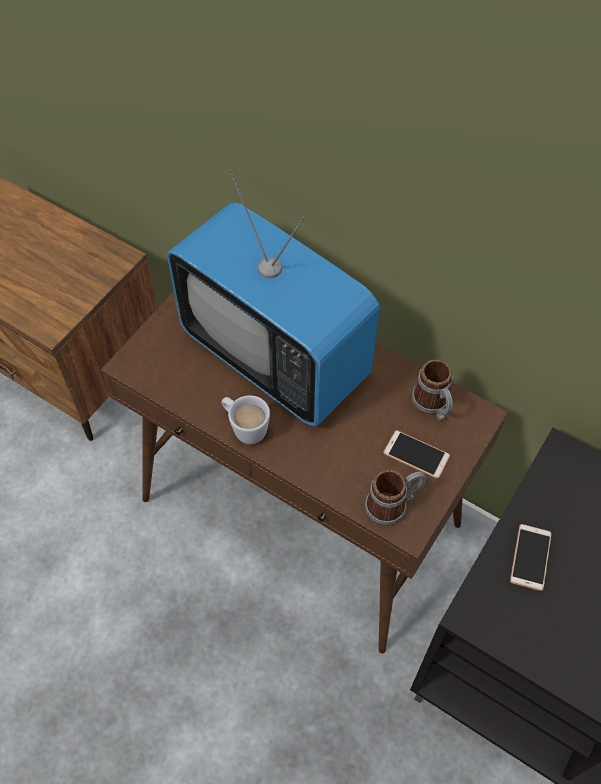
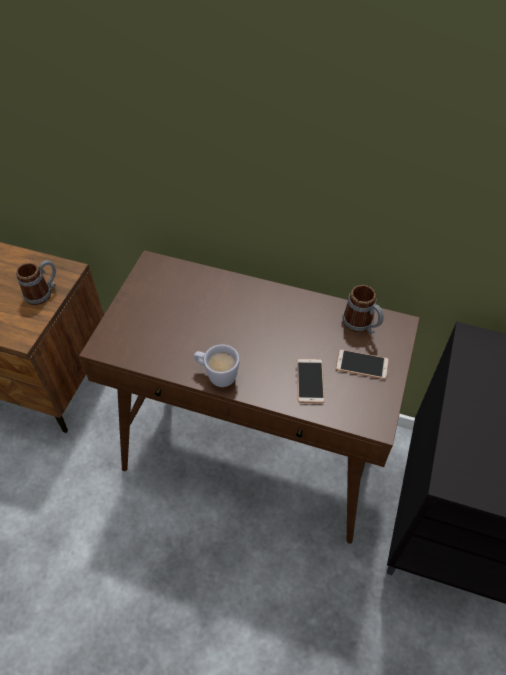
camera: 15 degrees left, 5 degrees down
television [167,170,380,426] -> none
mug [365,470,426,526] -> mug moved to [16,260,56,305]
phone [510,524,552,591] -> phone moved to [297,359,325,403]

